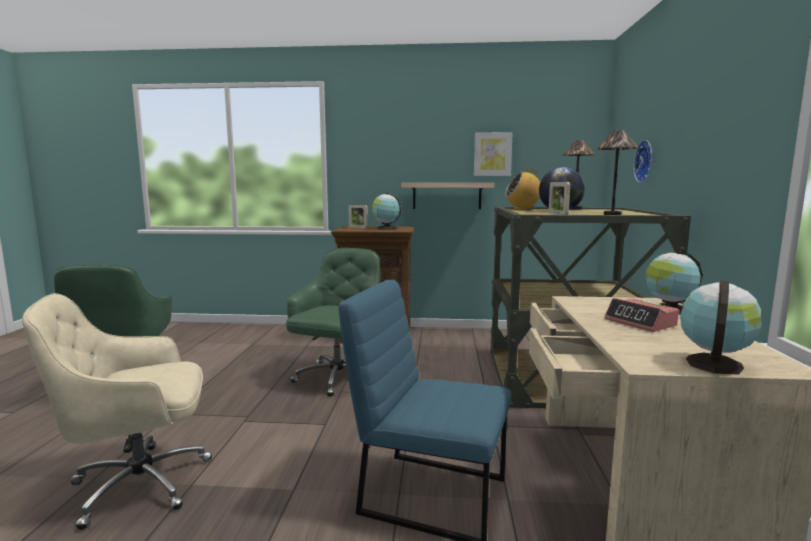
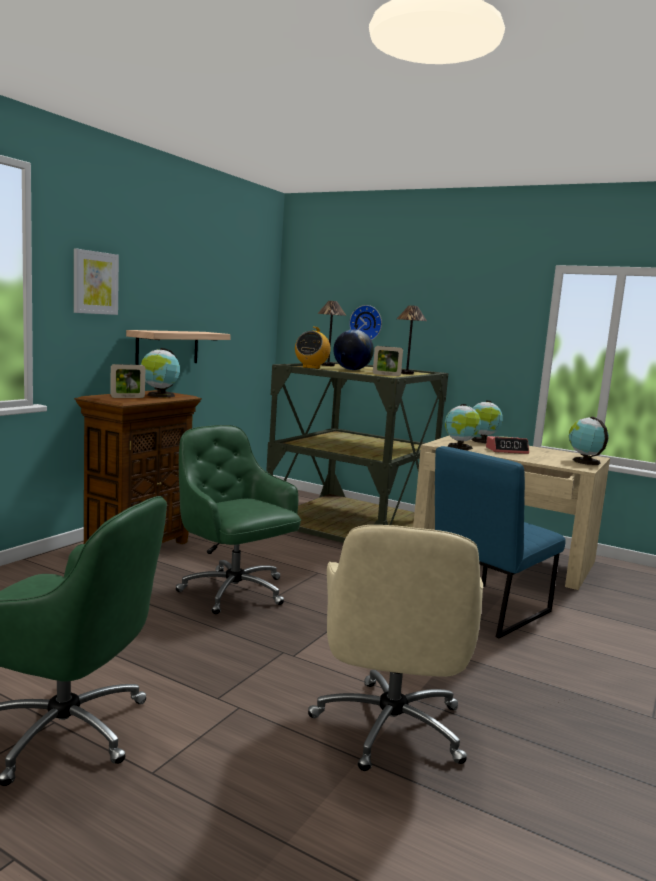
camera: 65 degrees left, 0 degrees up
picture [474,132,513,176] -> picture moved to [74,249,119,315]
none -> globe [445,404,481,450]

